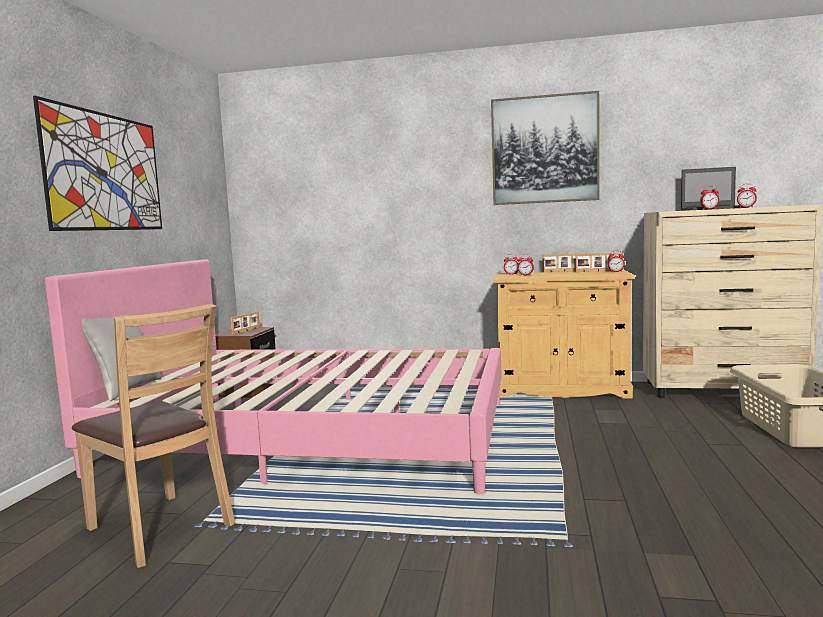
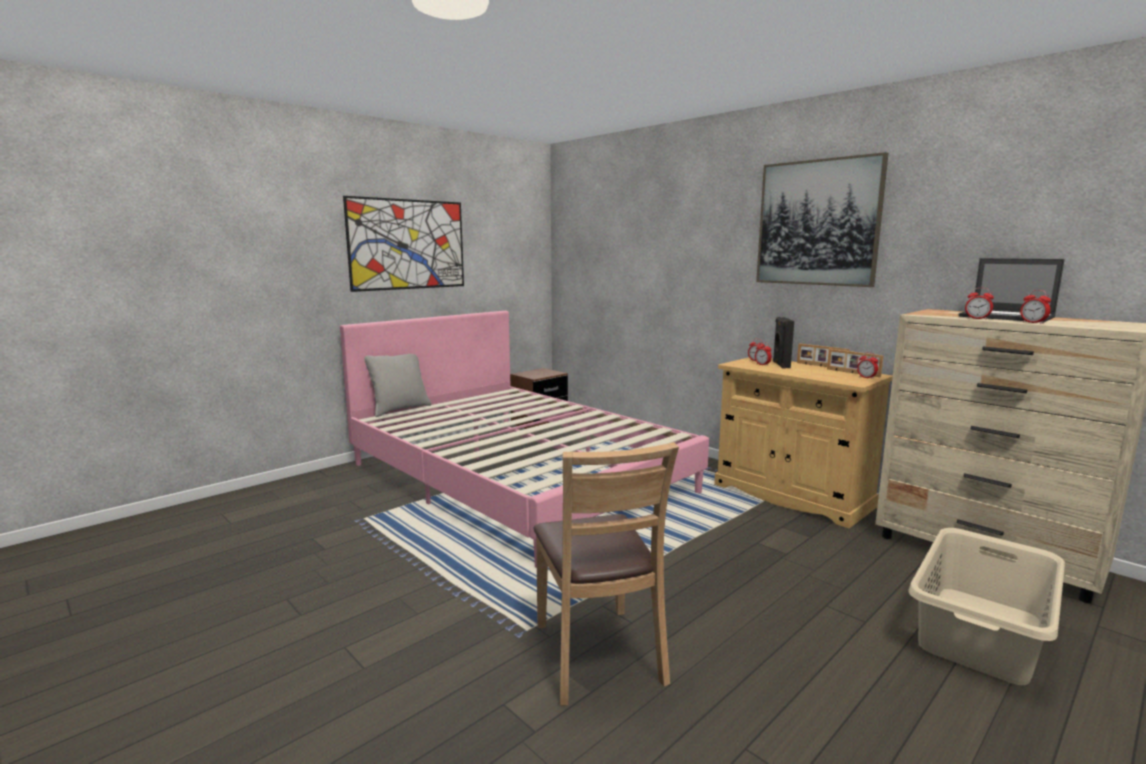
camera: 35 degrees right, 5 degrees up
brown chair [72,304,235,568] -> brown chair moved to [534,442,679,706]
picture frame [231,312,260,335] -> none
none -> black speaker [773,317,794,369]

